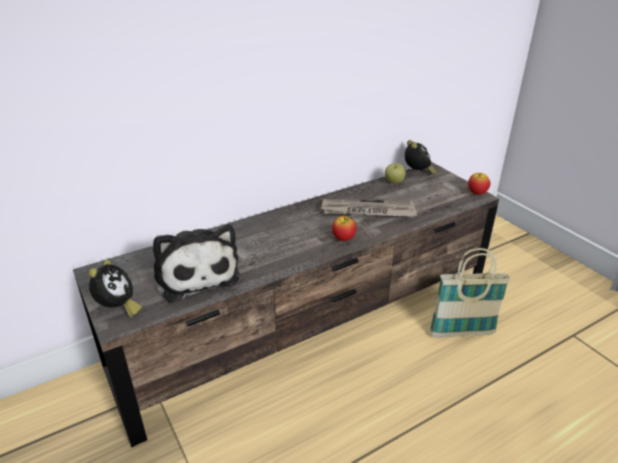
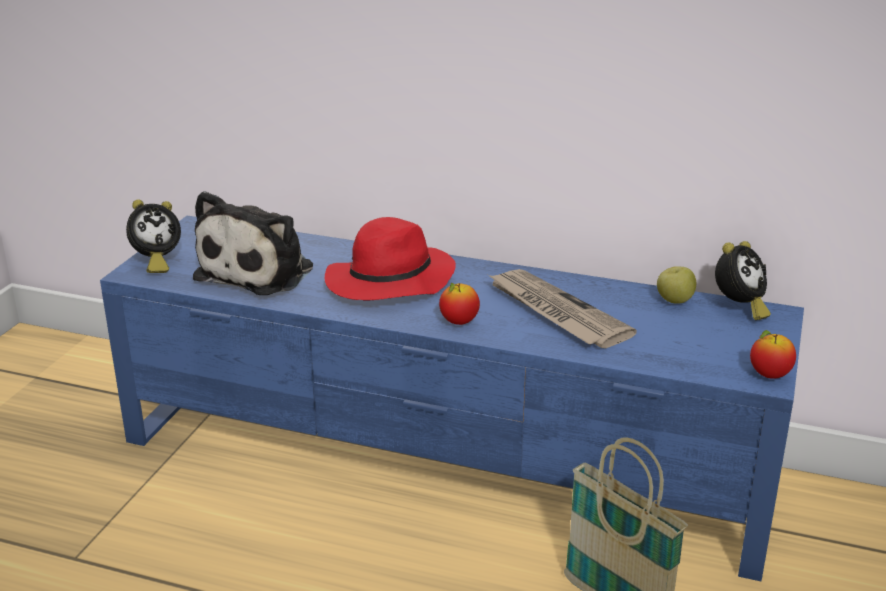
camera: 50 degrees right, 5 degrees down
brown tv stand [73,162,499,447] -> blue tv stand [100,216,804,581]
none -> red hat [325,217,456,300]

